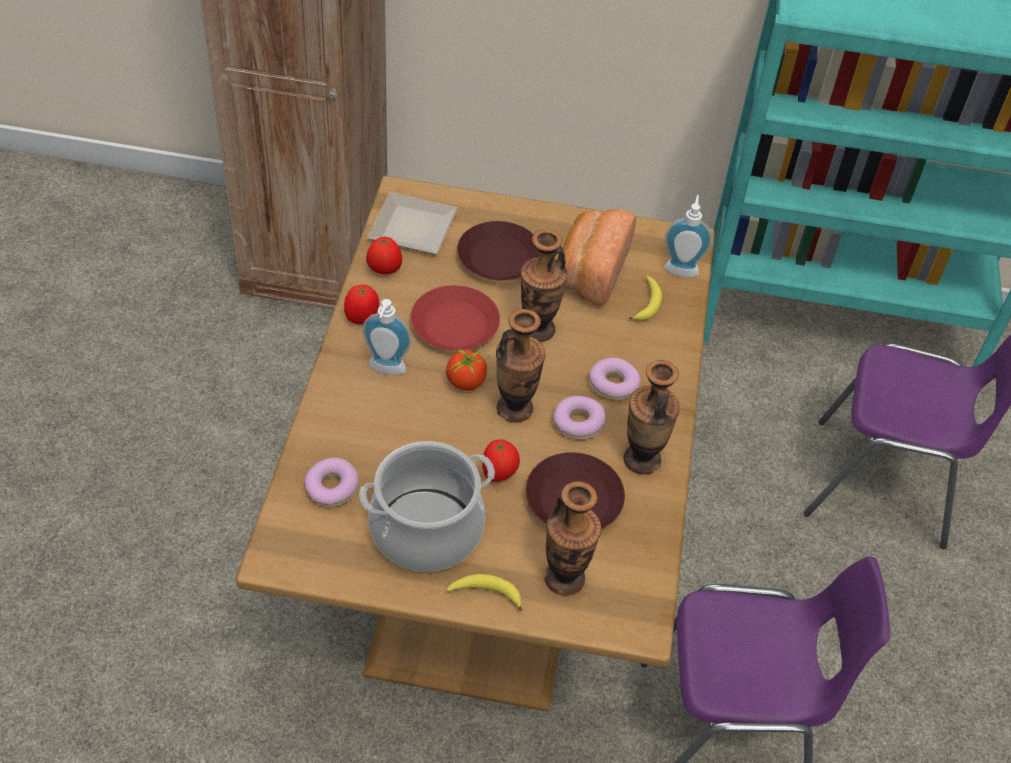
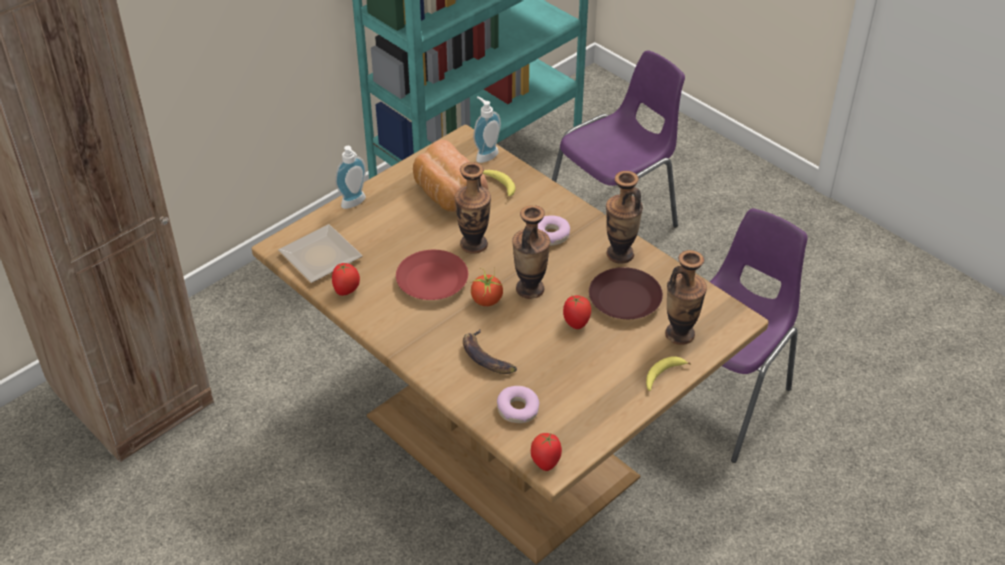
camera: 50 degrees left, 5 degrees down
tomato [344,285,379,324] -> tomato moved to [531,433,562,471]
cooking pot [359,441,495,572] -> none
soap dispenser [362,299,412,375] -> soap dispenser moved to [335,146,366,209]
brown plate [457,221,539,280] -> none
donut [553,396,606,440] -> none
none -> banana [463,330,517,374]

